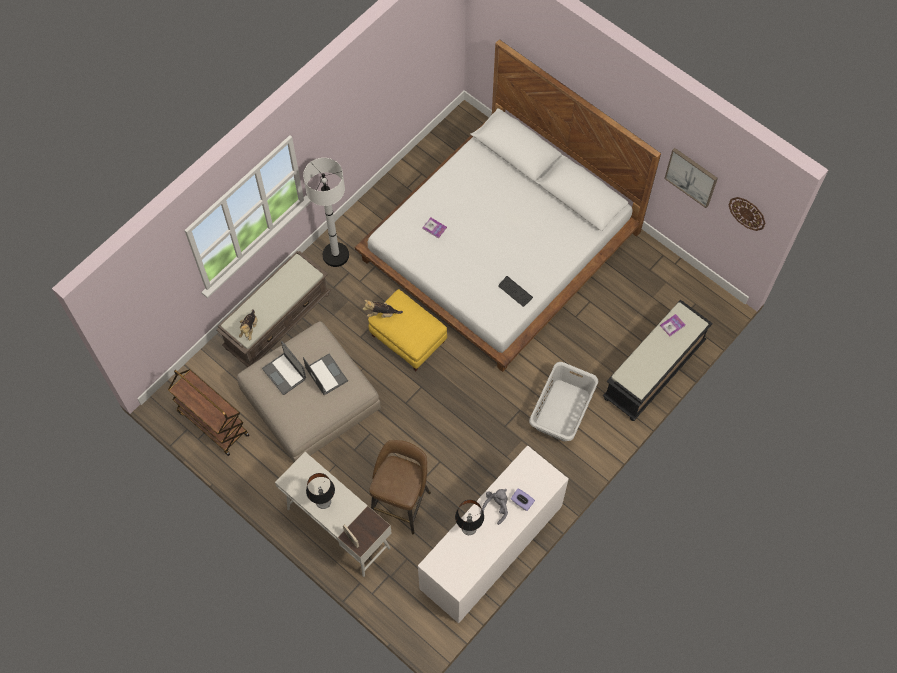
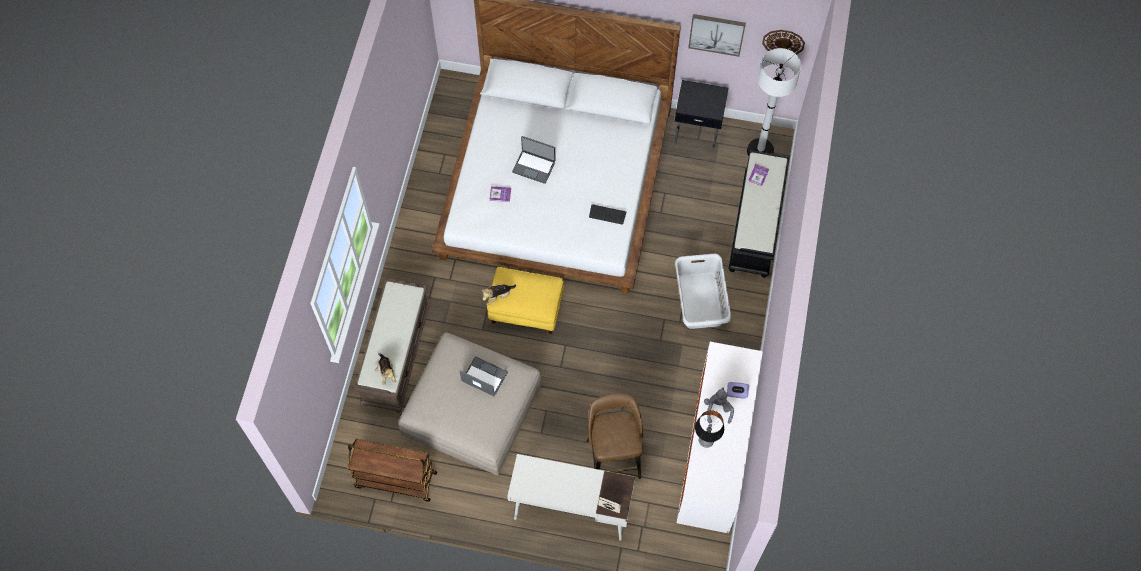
camera: 30 degrees left, 0 degrees up
laptop [262,341,306,395] -> laptop moved to [512,136,556,184]
white floor lamp [303,158,349,267] -> white floor lamp moved to [747,48,801,156]
table lamp [306,473,335,509] -> none
none -> black nightstand [674,80,728,152]

